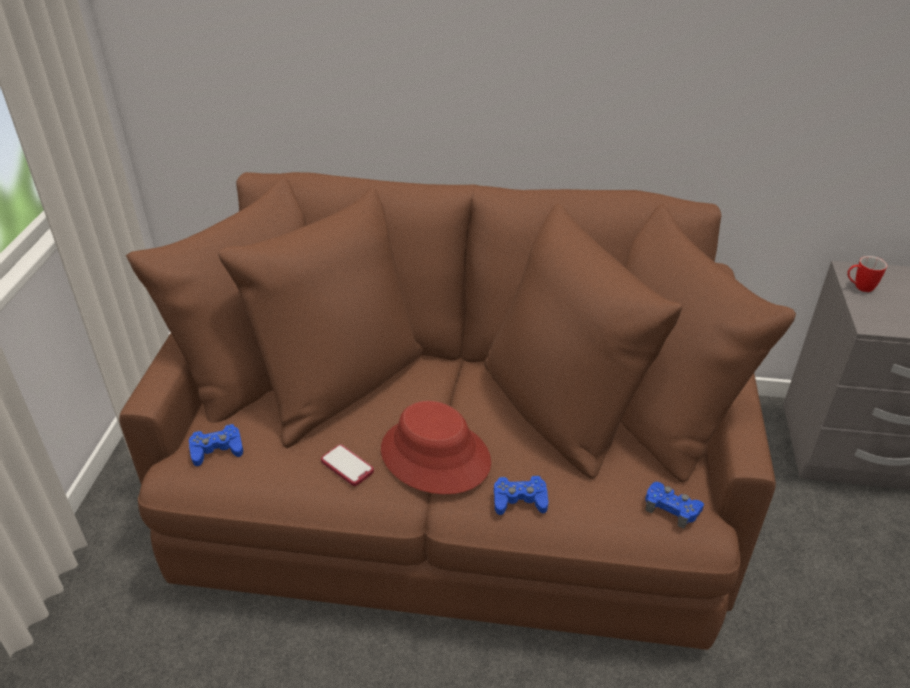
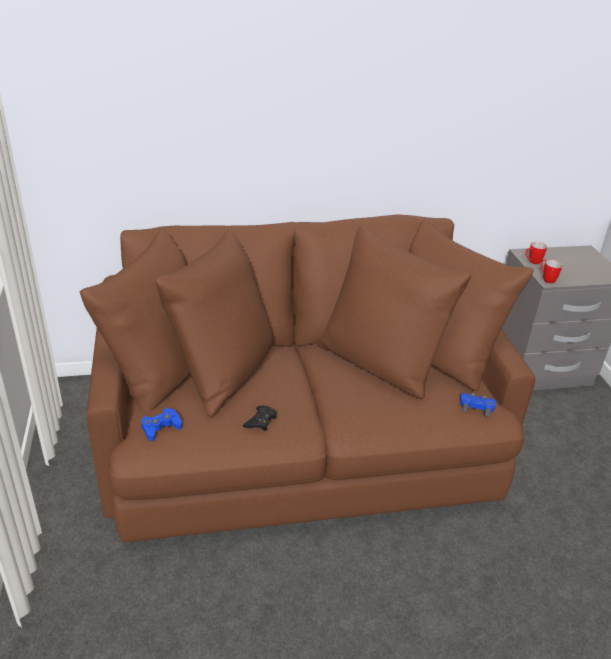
camera: 20 degrees left, 5 degrees down
phone [321,445,374,486] -> black game controller [243,406,276,431]
red hat [381,401,491,494] -> none
blue game controller [494,476,548,515] -> none
none -> mug [541,259,563,283]

